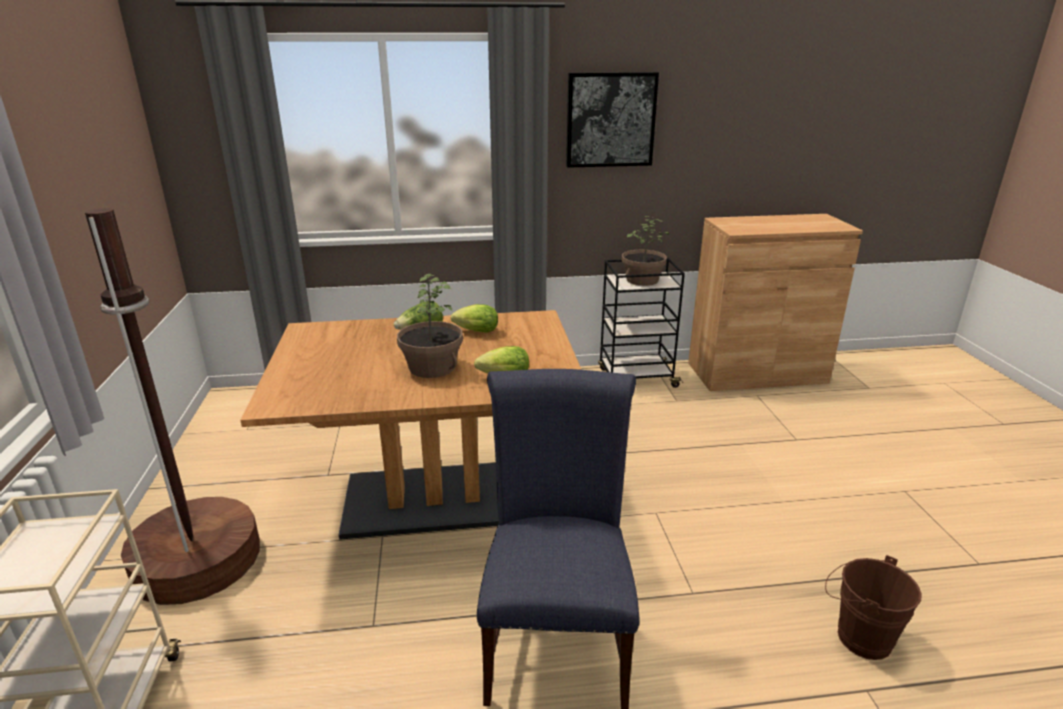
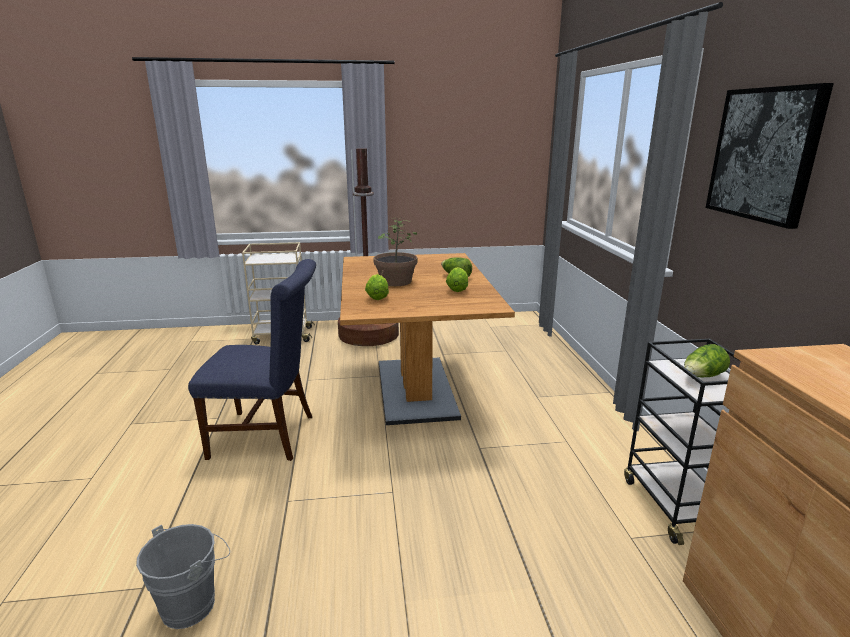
camera: 90 degrees right, 5 degrees down
potted plant [622,216,669,286] -> lettuce [684,344,730,377]
brown bucket [825,555,922,660] -> grey bucket [136,524,230,629]

